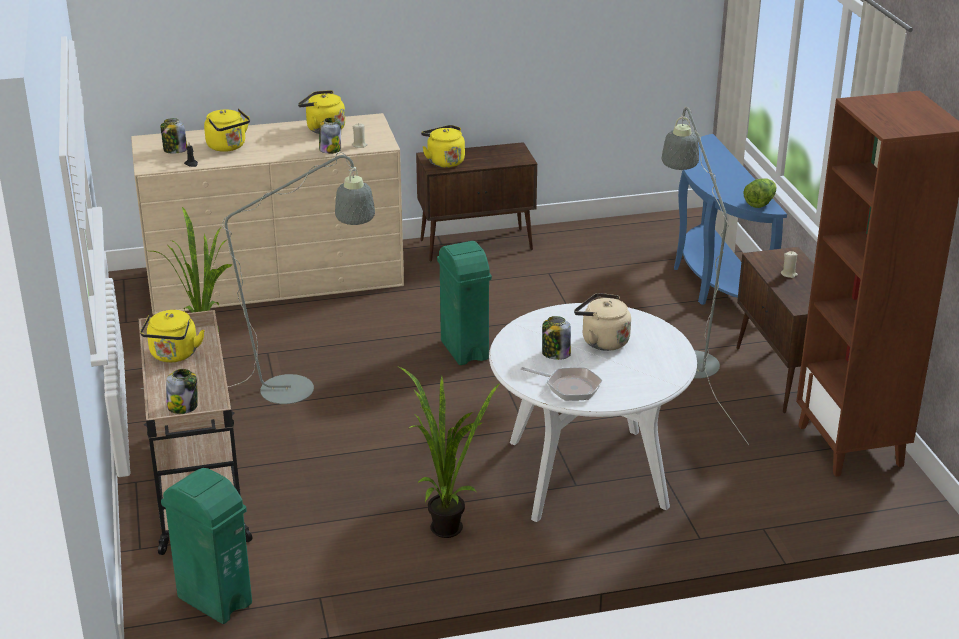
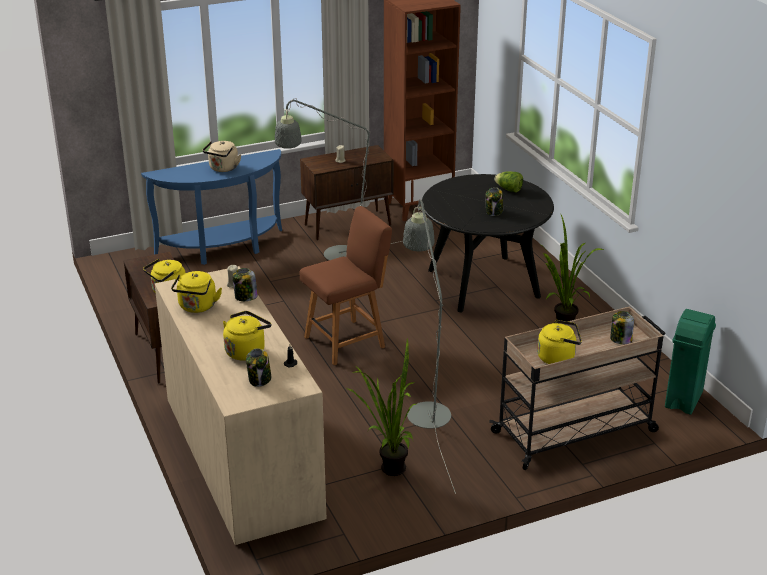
camera: 100 degrees left, 0 degrees up
green trash can [437,241,492,365] -> brown chair [300,206,392,365]
white dining table [489,303,697,522] -> black dining table [422,174,554,313]
frying pan [521,367,603,401] -> none
beige kettle [574,293,631,351] -> beige kettle moved to [203,141,241,172]
lettuce [743,178,777,208] -> lettuce moved to [494,171,523,193]

